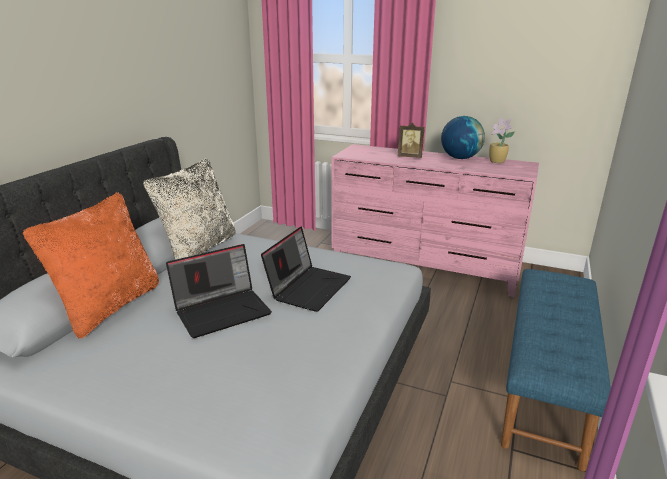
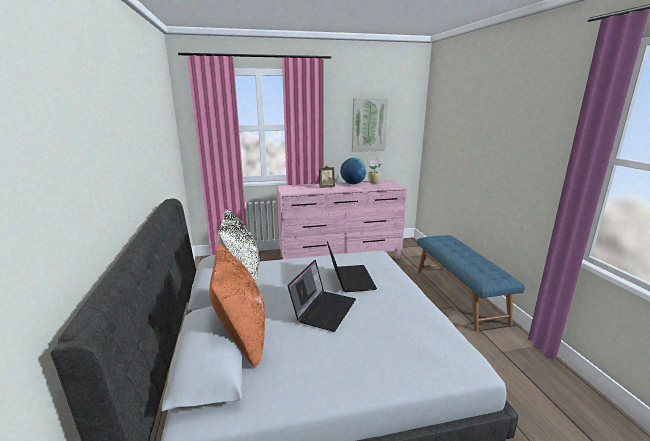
camera: 35 degrees left, 5 degrees down
none -> picture [352,98,389,152]

